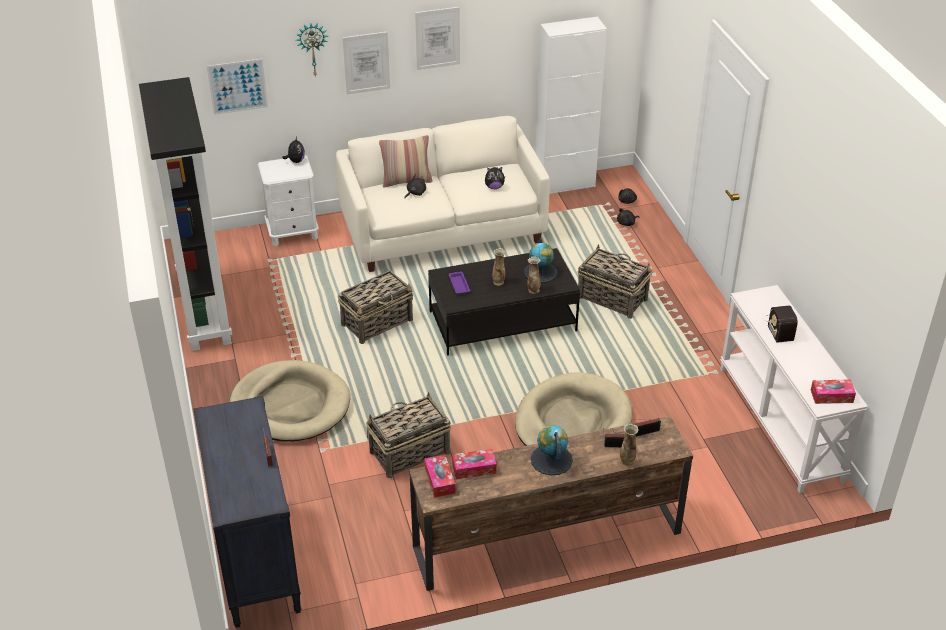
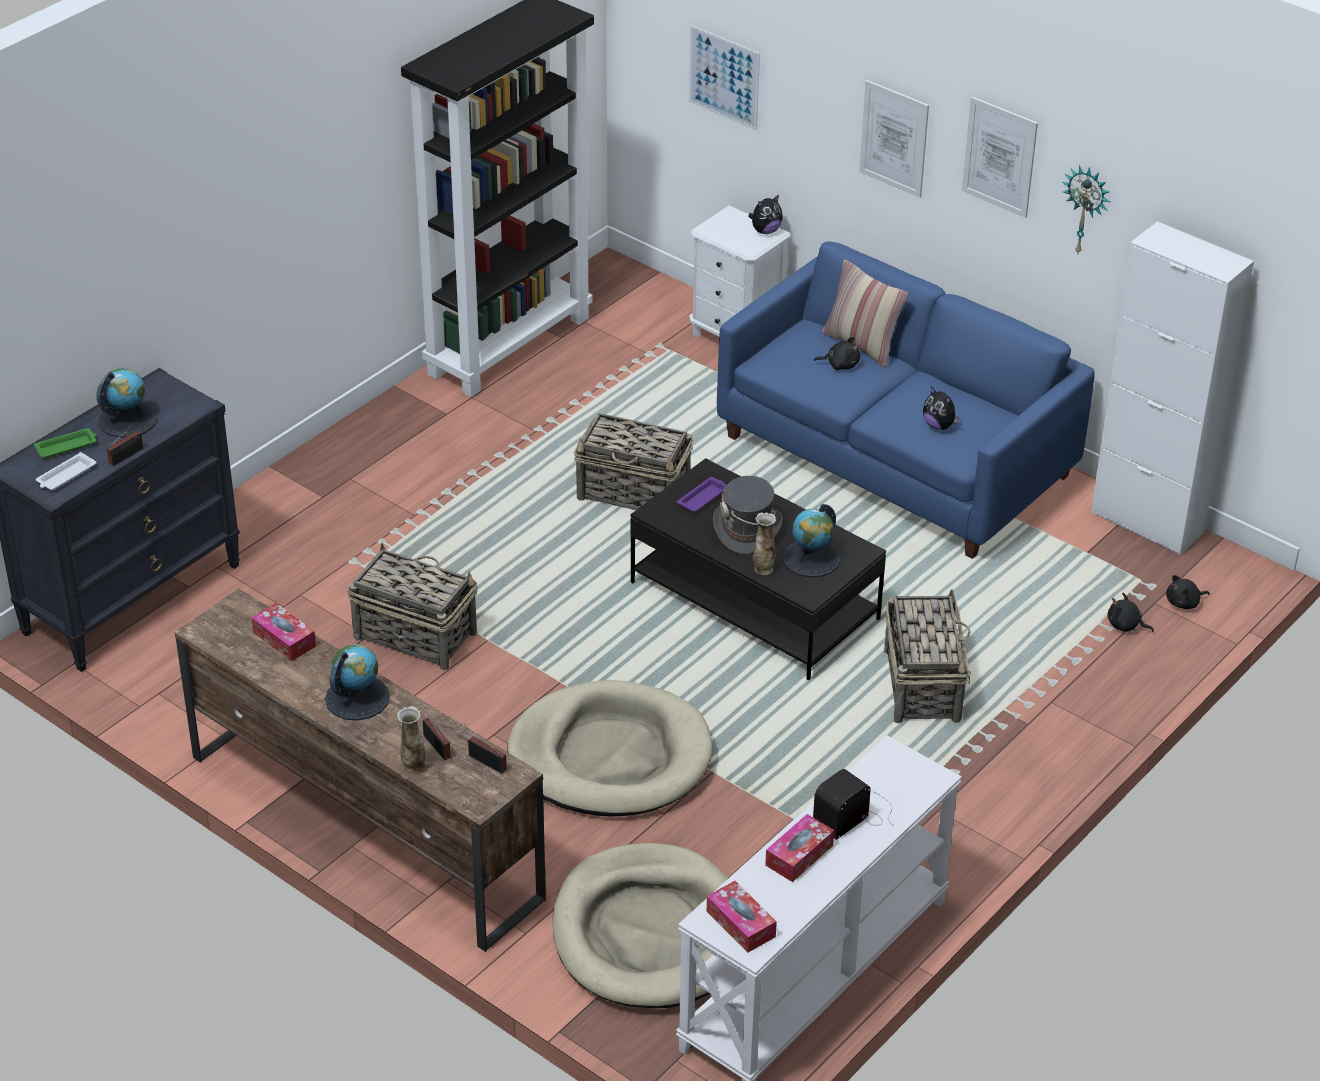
camera: 55 degrees right, 0 degrees up
beige dog bed [230,360,350,442] -> beige dog bed moved to [552,843,728,1008]
wall clock [296,24,328,77] -> wall clock moved to [1062,165,1110,255]
white sofa [336,116,550,272] -> blue sofa [717,241,1095,559]
tissue box [425,455,455,498] -> tissue box moved to [765,814,834,882]
vase [492,248,506,285] -> grey hat [713,476,783,554]
none -> green tray [34,428,97,458]
none -> white tray [36,452,96,490]
none -> globe [96,368,157,438]

